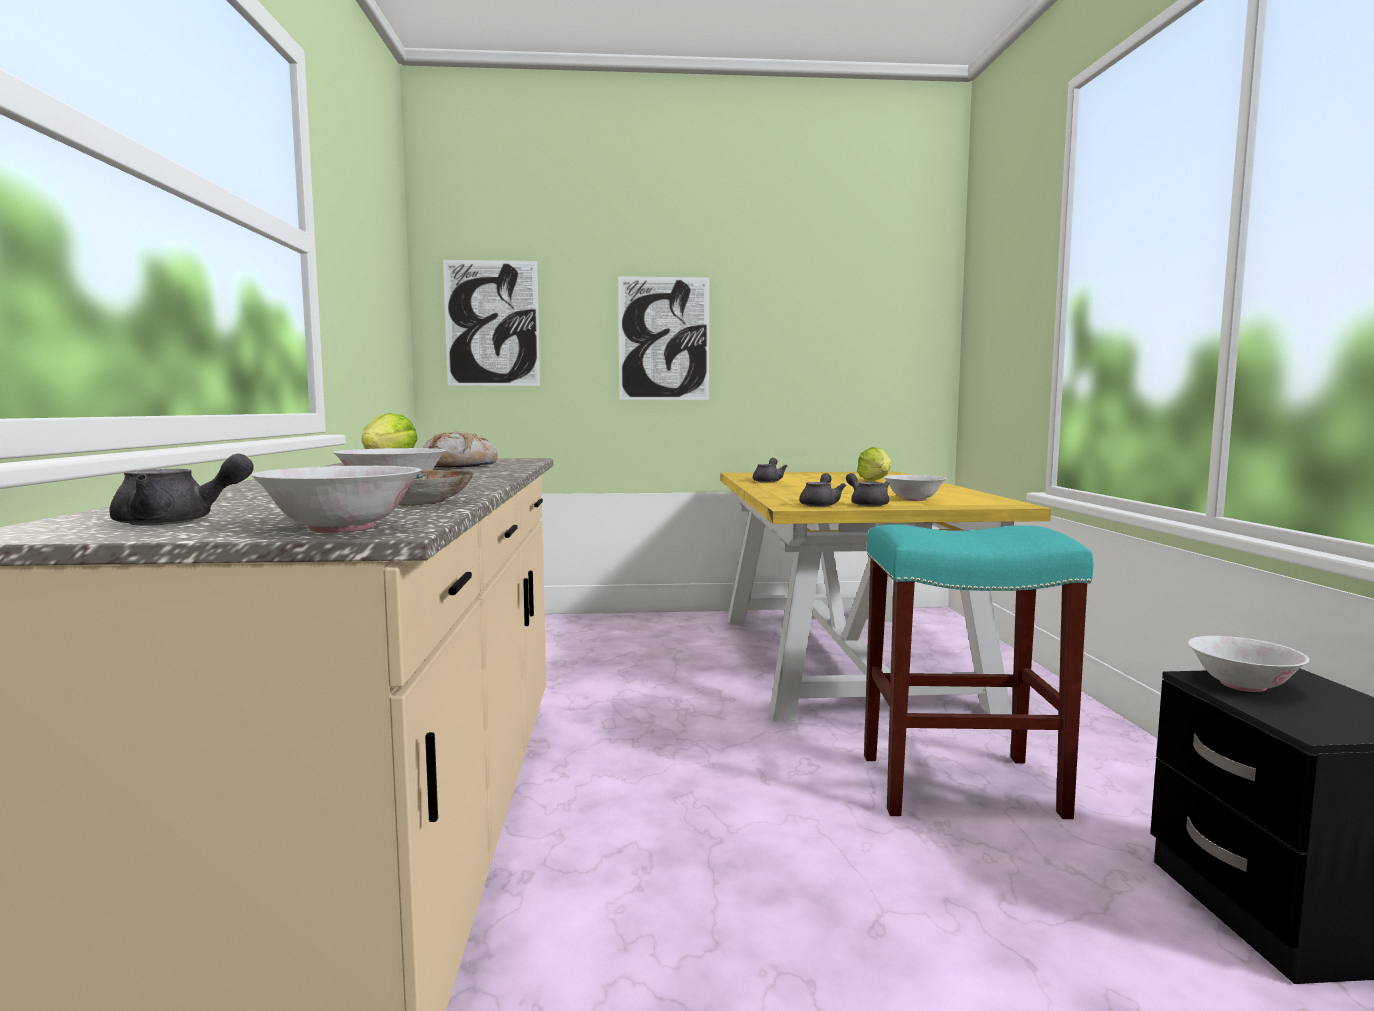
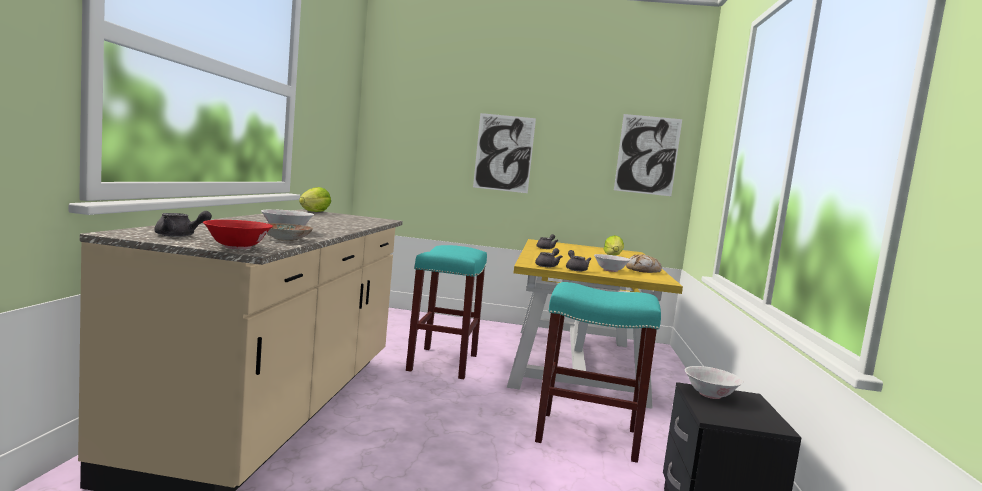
camera: 10 degrees right, 0 degrees up
white bowl [251,466,421,533] -> red bowl [203,220,273,249]
bread [422,431,498,467] -> bread moved to [626,254,662,273]
picture [443,260,540,386] -> picture moved to [614,114,682,196]
none -> turquoise stool [406,245,487,379]

